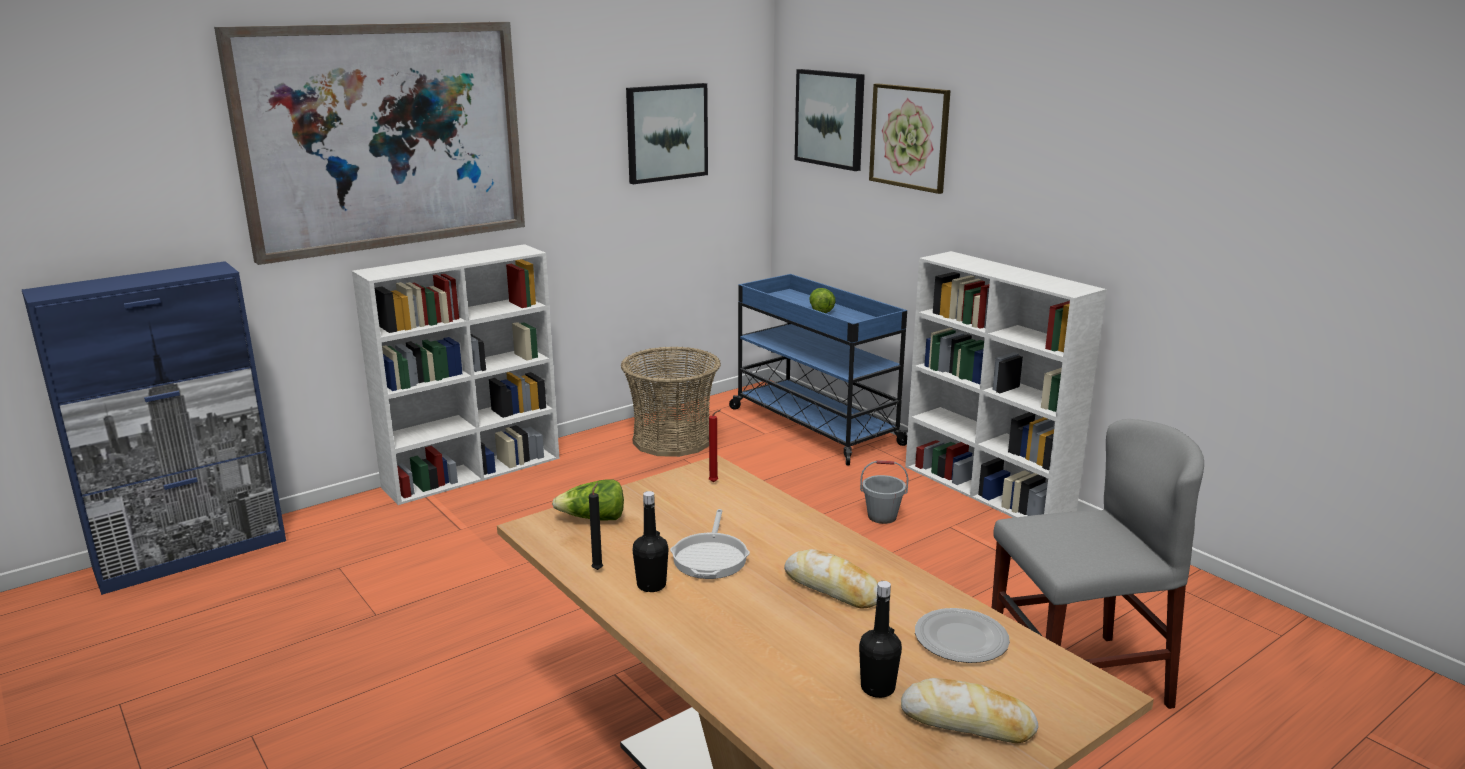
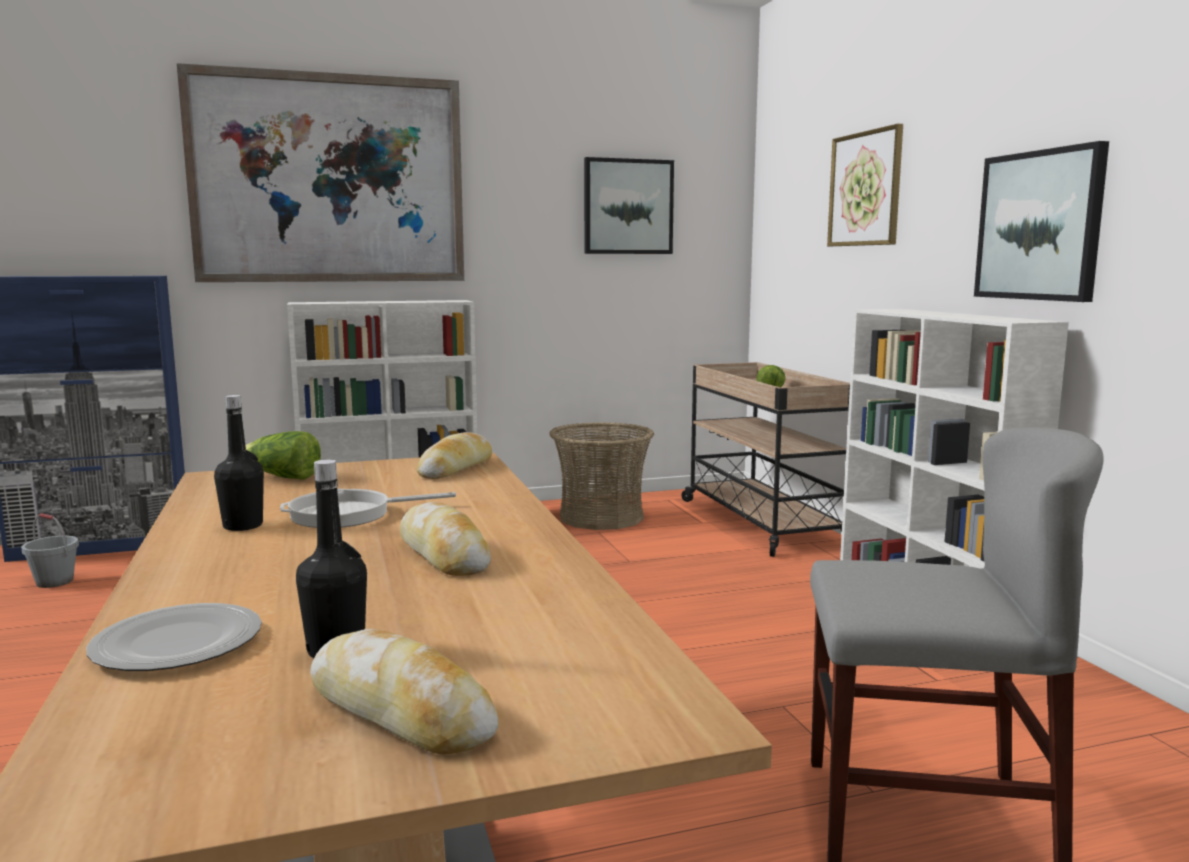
camera: 20 degrees right, 10 degrees down
black candle [589,482,603,570] -> none
frying pan [670,509,750,579] -> frying pan turned 45 degrees clockwise [280,489,456,528]
red candle [709,409,722,482] -> bread [417,432,492,479]
blue cart [729,274,908,465] -> beige cart [682,362,850,557]
picture [795,69,865,171] -> picture moved to [974,141,1109,302]
grey bucket [860,460,908,524] -> grey bucket moved to [21,513,79,588]
plate [915,608,1010,663] -> plate moved to [86,603,262,671]

